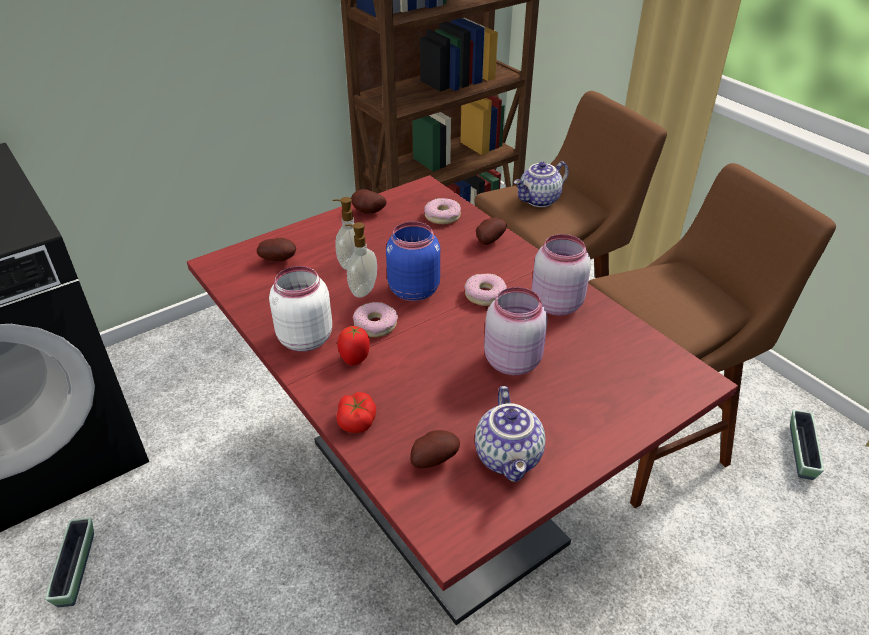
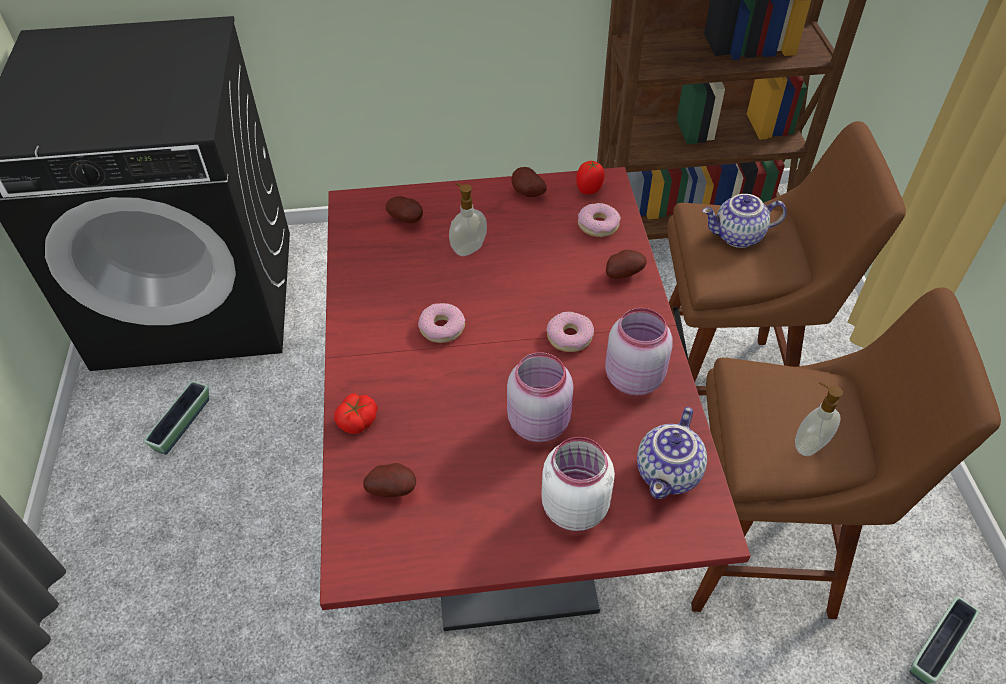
camera: 30 degrees right, 10 degrees up
white jar [269,266,332,352] -> white jar moved to [541,437,615,531]
tomato [337,326,370,365] -> tomato moved to [576,161,605,194]
soap dispenser [345,222,377,298] -> soap dispenser moved to [795,382,843,456]
blue jar [386,221,440,301] -> none
teapot [475,386,545,482] -> teapot moved to [637,407,707,499]

